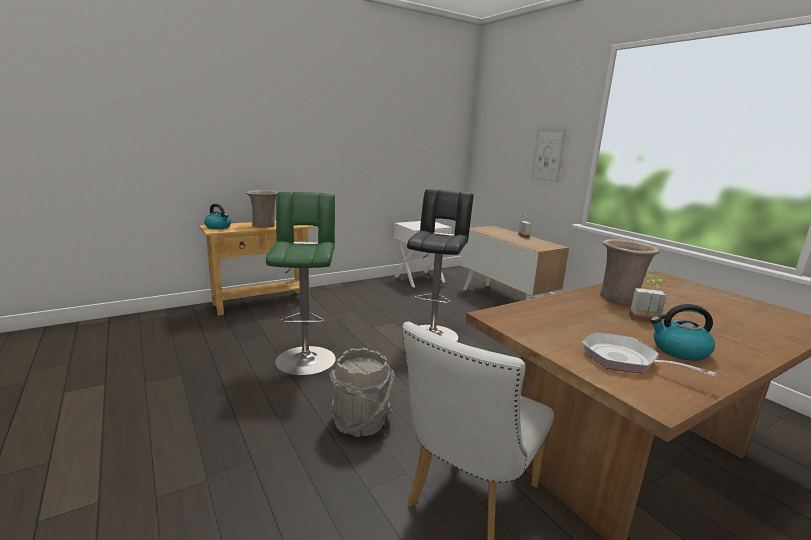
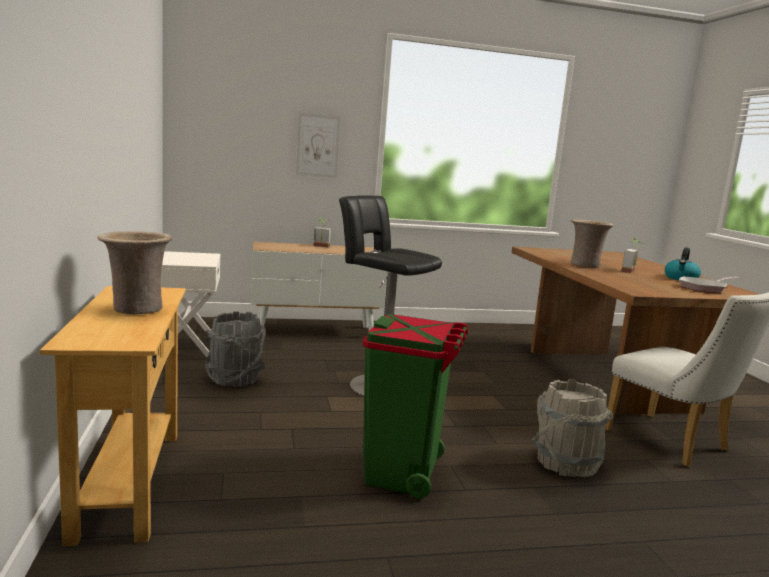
camera: 70 degrees left, 5 degrees down
kettle [204,204,231,229] -> none
green stool [266,192,336,376] -> green trash can [363,314,469,498]
none -> grey bucket [205,311,266,387]

